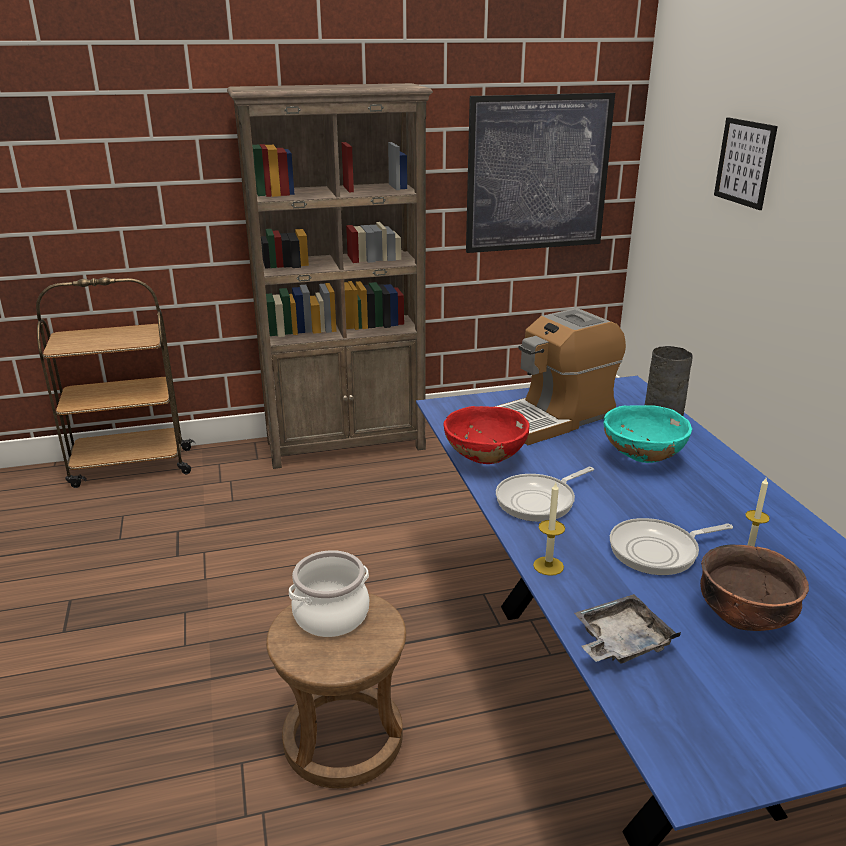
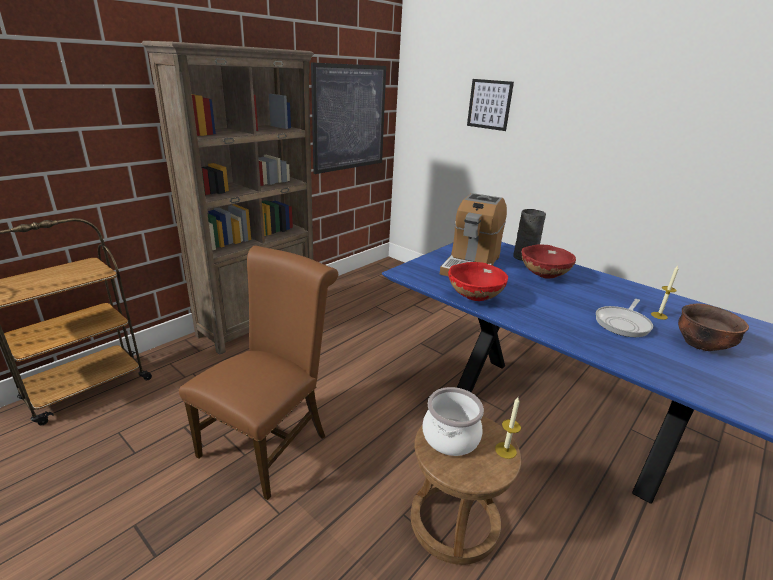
camera: 35 degrees left, 0 degrees up
frying pan [496,467,594,522] -> none
candle [533,483,565,576] -> candle moved to [495,397,521,459]
grey tray [574,594,681,664] -> none
turquoise bowl [603,405,692,463] -> red bowl [522,244,576,279]
none -> brown chair [179,245,338,500]

